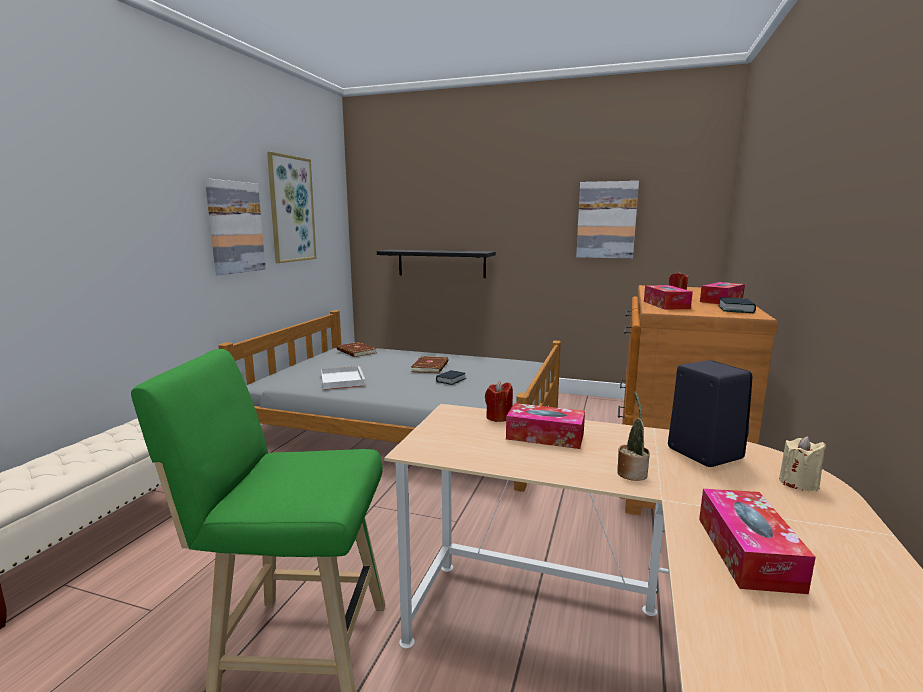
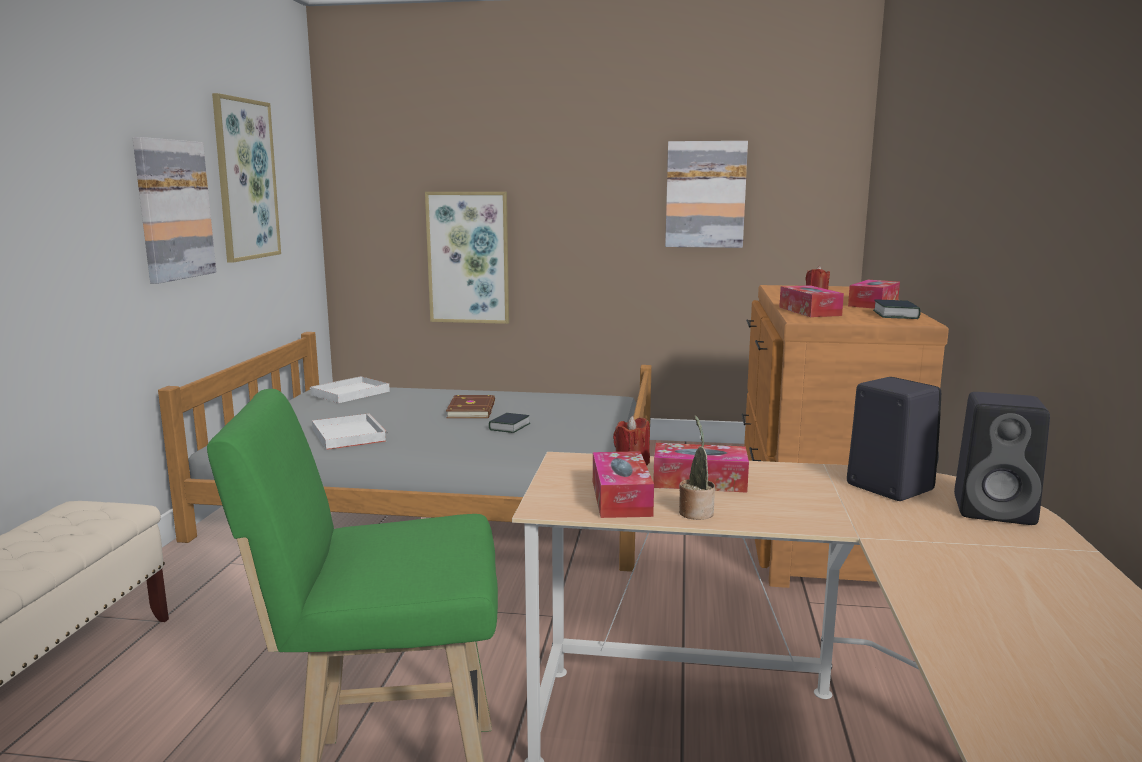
camera: 10 degrees left, 0 degrees up
brown book [337,342,377,357] -> white tray [310,376,390,403]
black shelf [377,250,496,278] -> picture [425,192,509,324]
potted plant [617,391,650,481] -> potted plant moved to [679,415,715,520]
tissue box [699,489,816,594] -> tissue box moved to [593,451,654,518]
beige candle [779,436,826,491] -> black speaker [954,392,1050,525]

